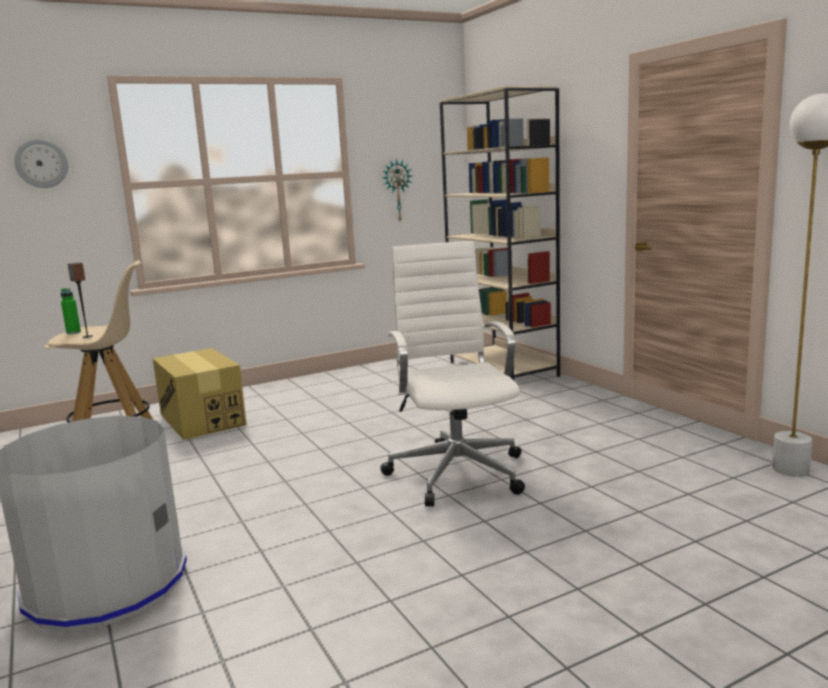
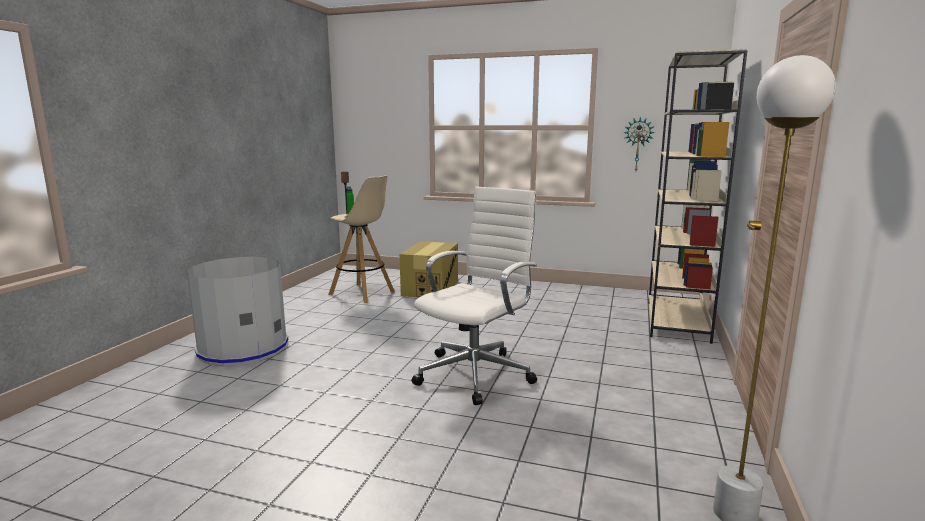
camera: 45 degrees right, 0 degrees up
wall clock [14,139,68,188] -> none

